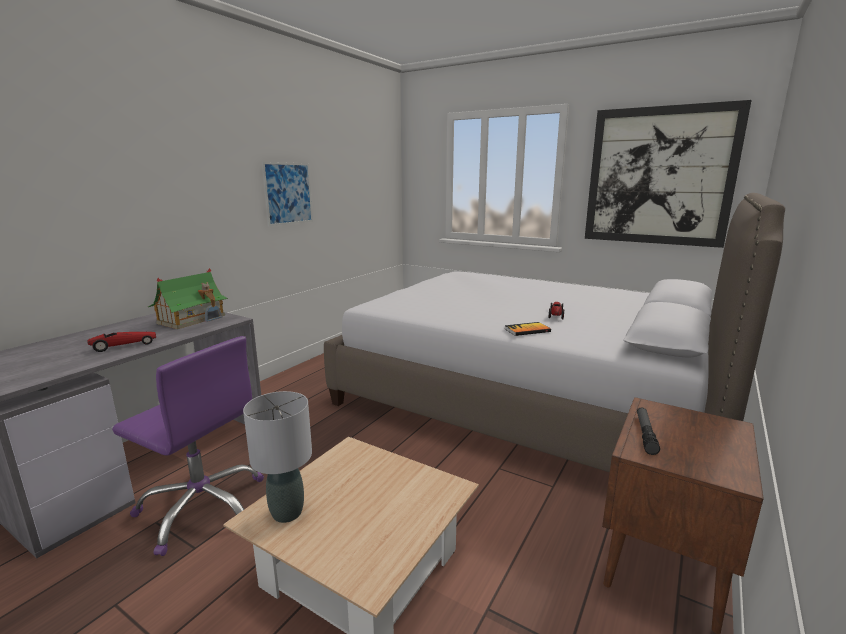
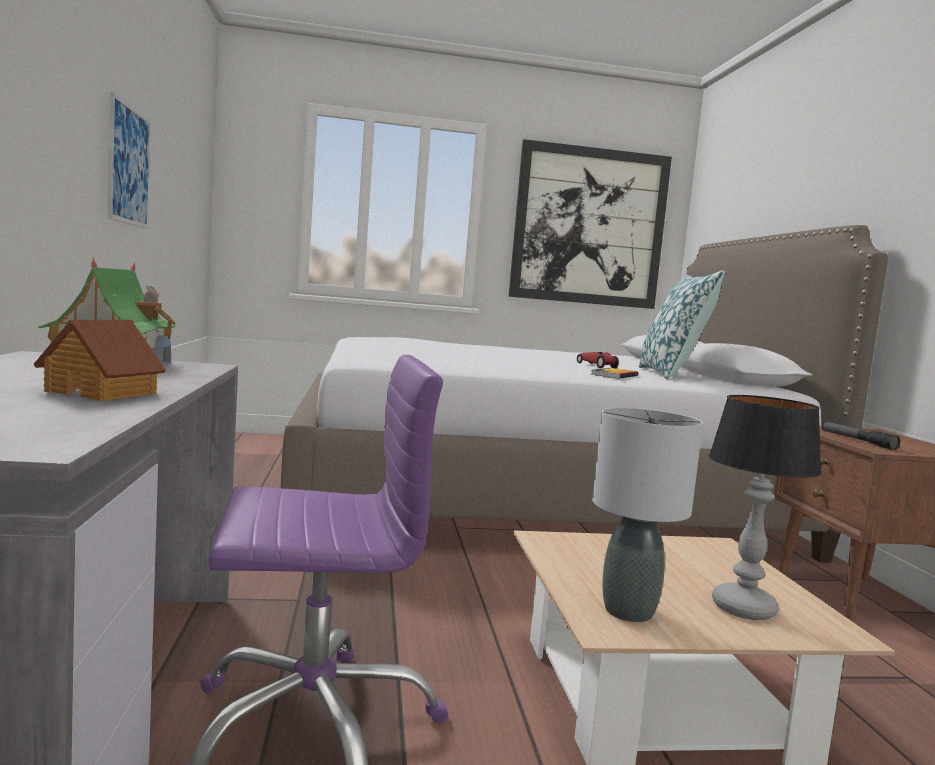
camera: 40 degrees left, 10 degrees down
toy car [87,332,156,352] -> toy house [33,320,166,401]
none -> pillow [639,270,725,380]
none -> table lamp [709,395,822,620]

